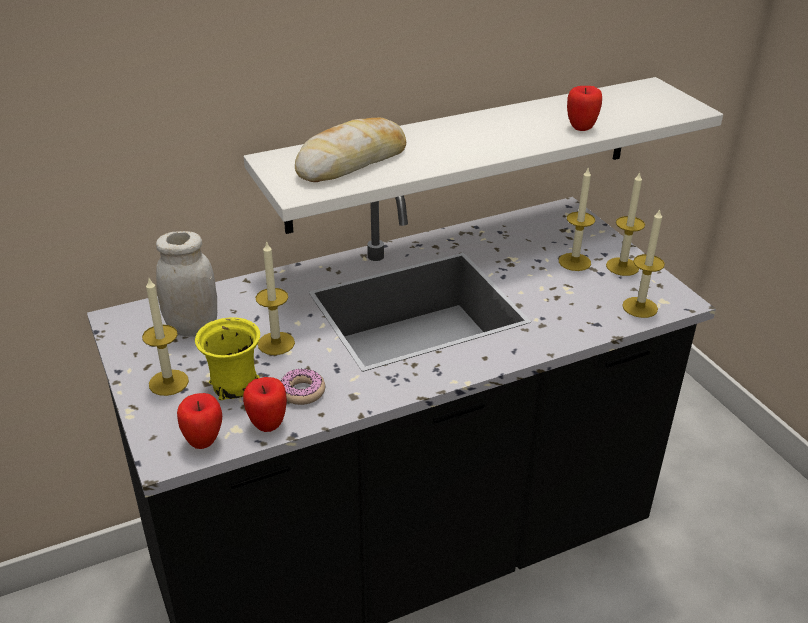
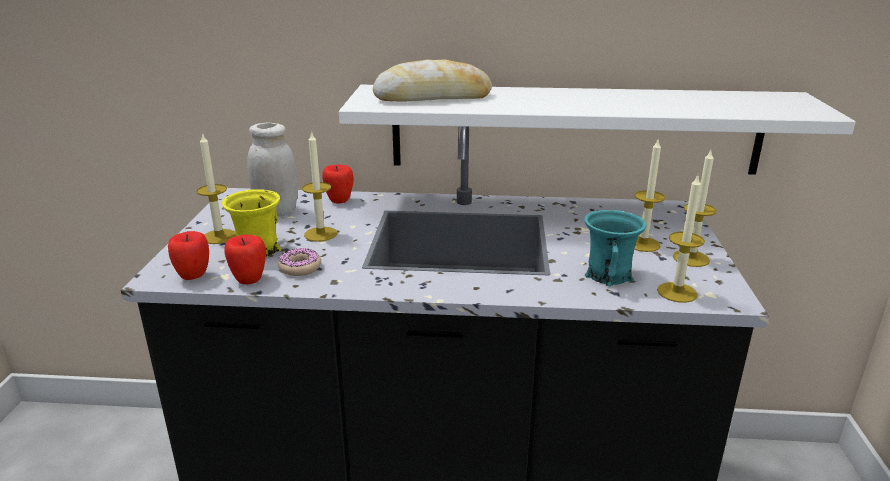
camera: 30 degrees right, 10 degrees down
apple [567,86,602,131] -> apple moved to [322,165,354,203]
none -> turquoise mug [584,210,647,286]

